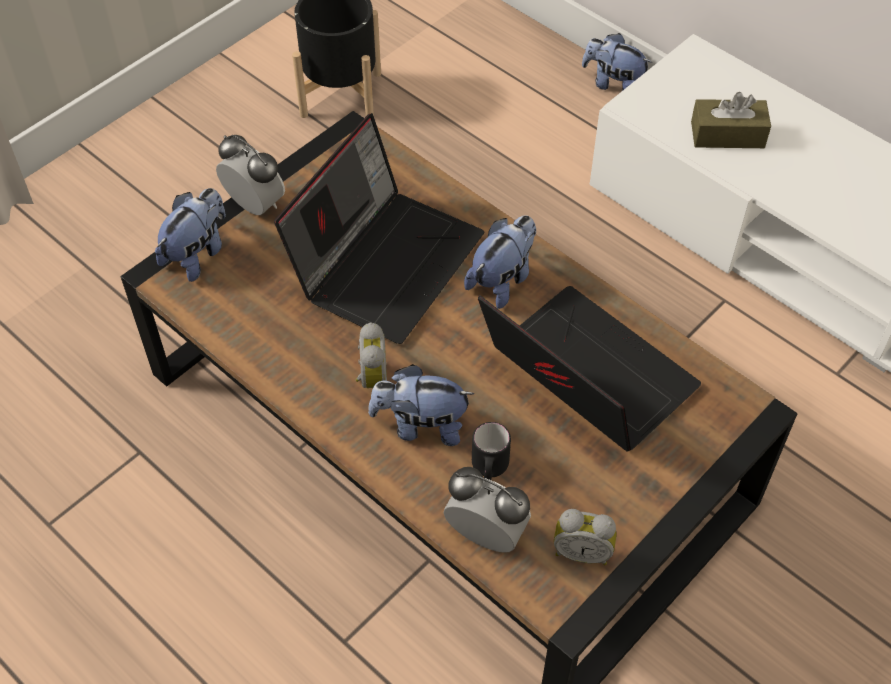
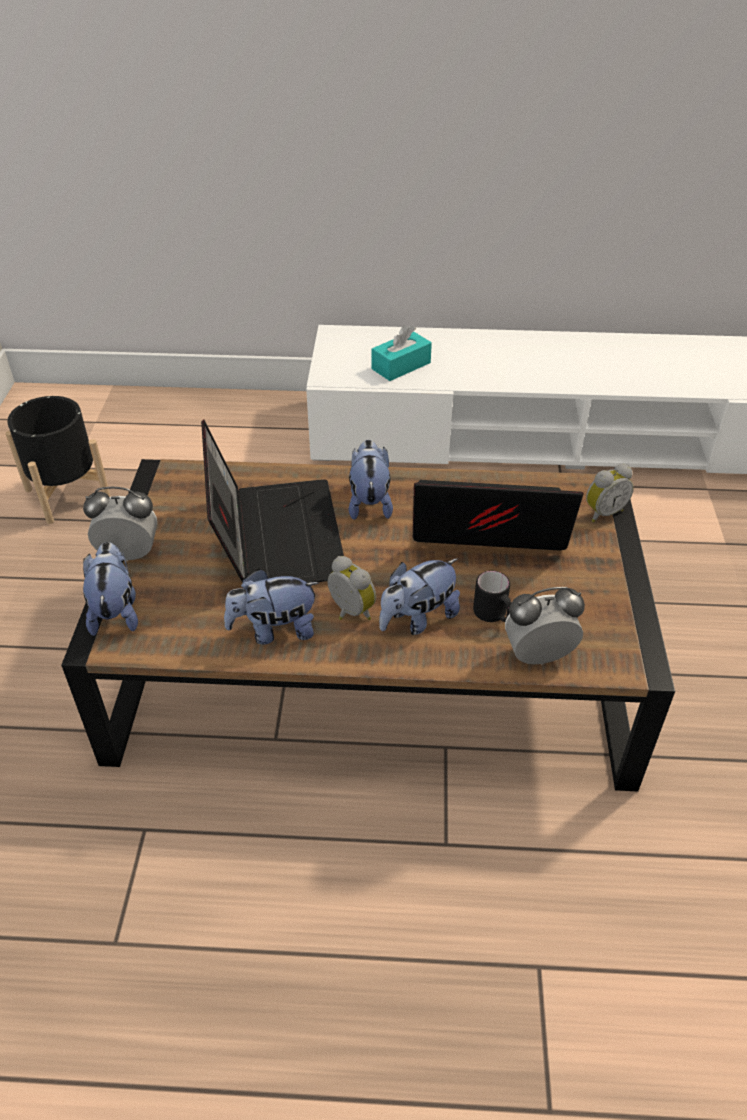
camera: 40 degrees left, 10 degrees down
alarm clock [554,509,617,565] -> alarm clock moved to [586,464,634,522]
plush toy [582,33,652,91] -> plush toy moved to [224,569,319,645]
brown tissue box [691,92,771,148] -> turquoise tissue box [372,325,432,381]

